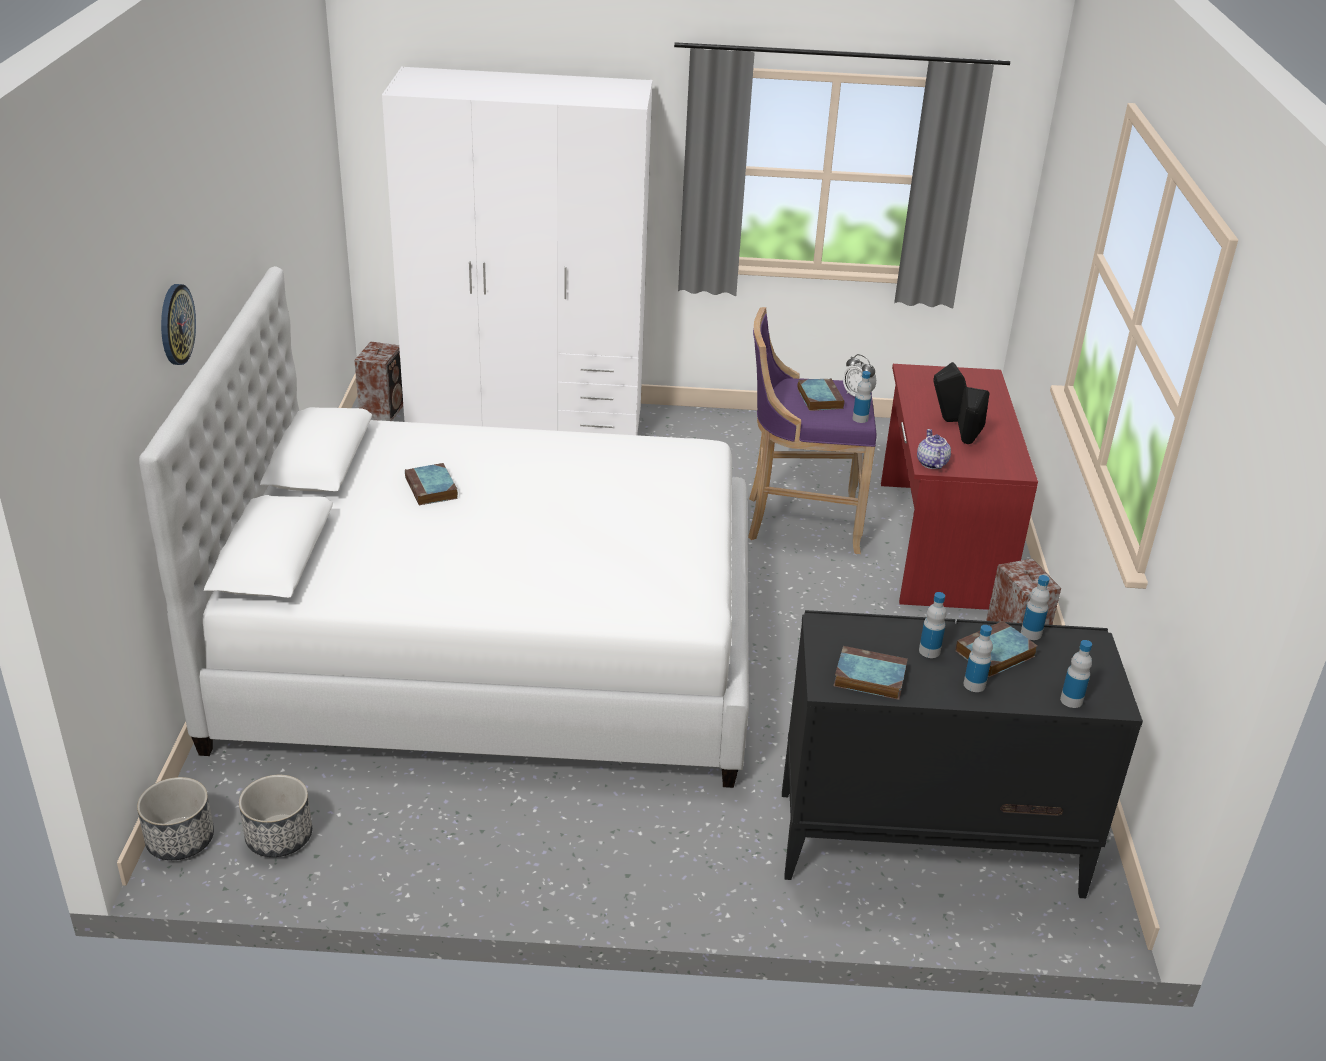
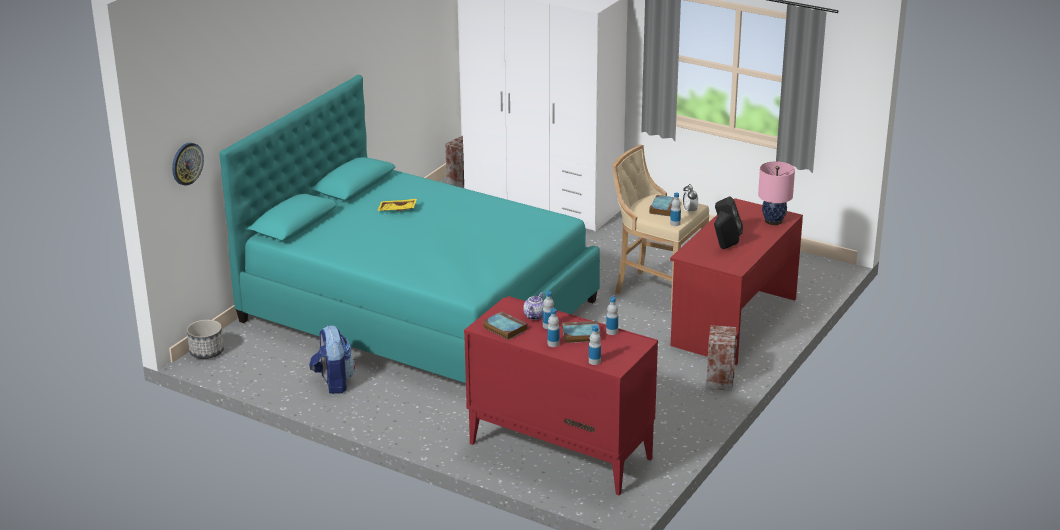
camera: 30 degrees right, 5 degrees down
white bed [139,266,749,788] -> turquoise bed [219,75,600,383]
wall clock [161,284,196,365] -> wall clock moved to [172,143,204,185]
planter [239,775,312,857] -> none
book [405,463,458,506] -> yellow tray [377,199,417,211]
purple stool [748,307,877,554] -> beige stool [612,145,709,311]
black cabinet [782,610,1143,898] -> red cabinet [464,296,658,495]
teapot [917,429,951,469] -> teapot moved to [523,292,544,320]
none -> backpack [309,325,355,394]
none -> pink table lamp [758,161,795,225]

